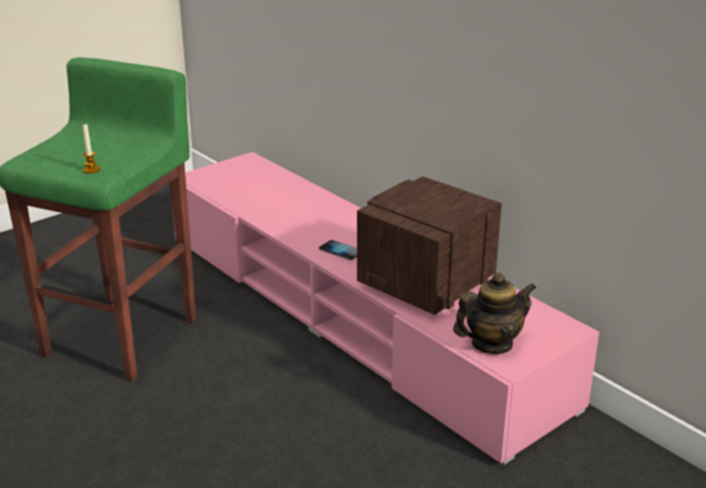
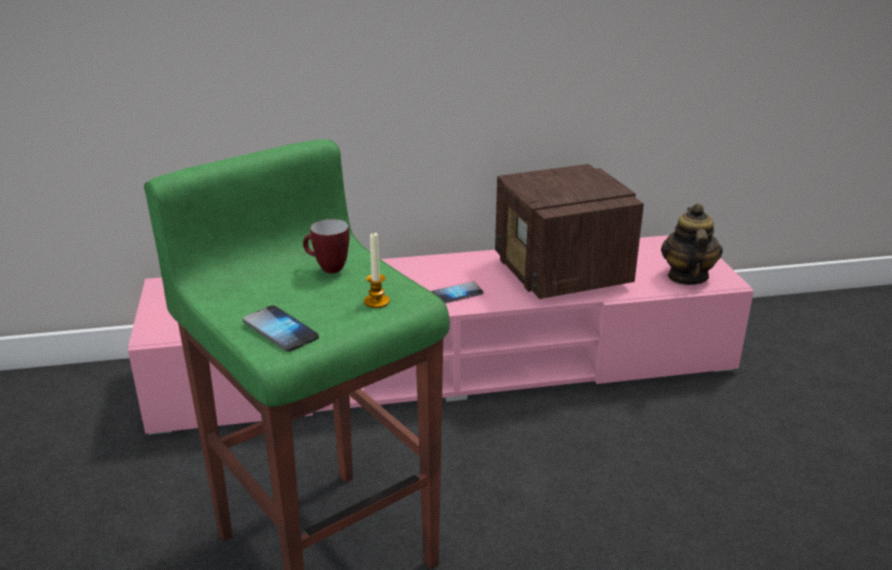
camera: 60 degrees left, 0 degrees up
none -> phone [243,305,319,352]
none -> mug [303,219,350,273]

